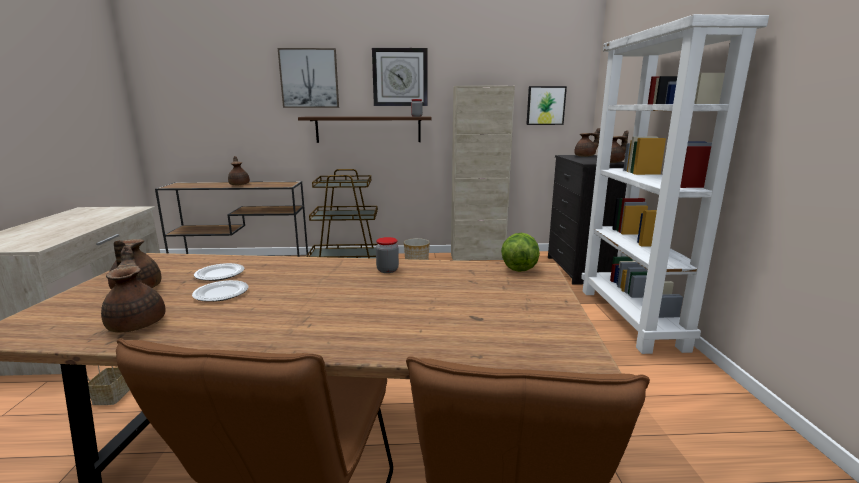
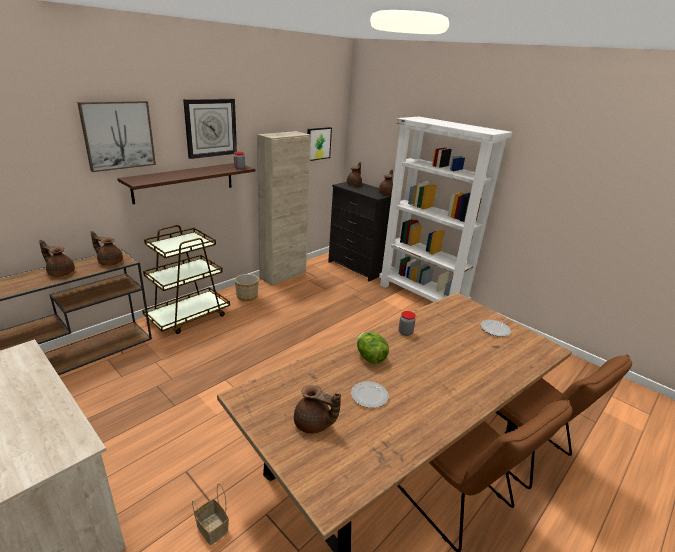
camera: 45 degrees left, 10 degrees up
brown teapot [101,246,166,332] -> brown teapot moved to [91,231,123,266]
plate [194,263,245,281] -> plate moved to [481,320,511,337]
lettuce [501,233,540,272] -> lettuce moved to [357,332,389,364]

